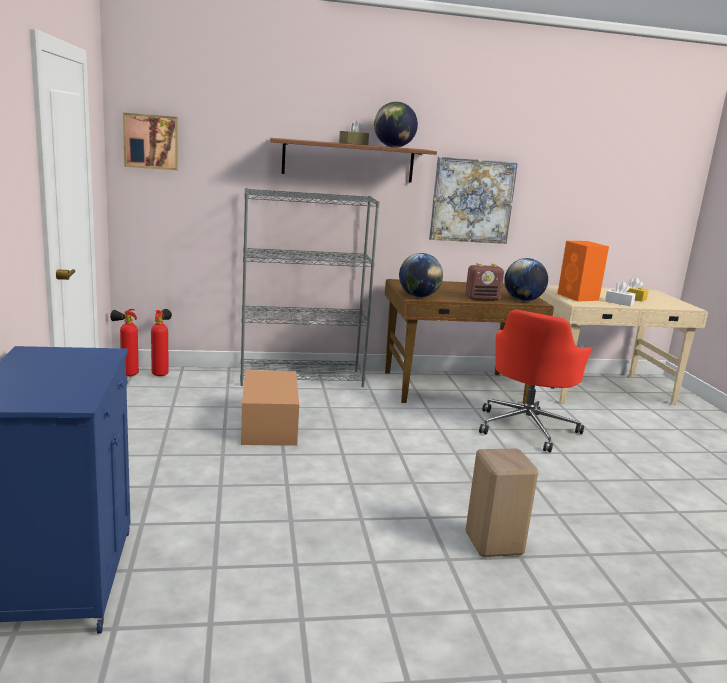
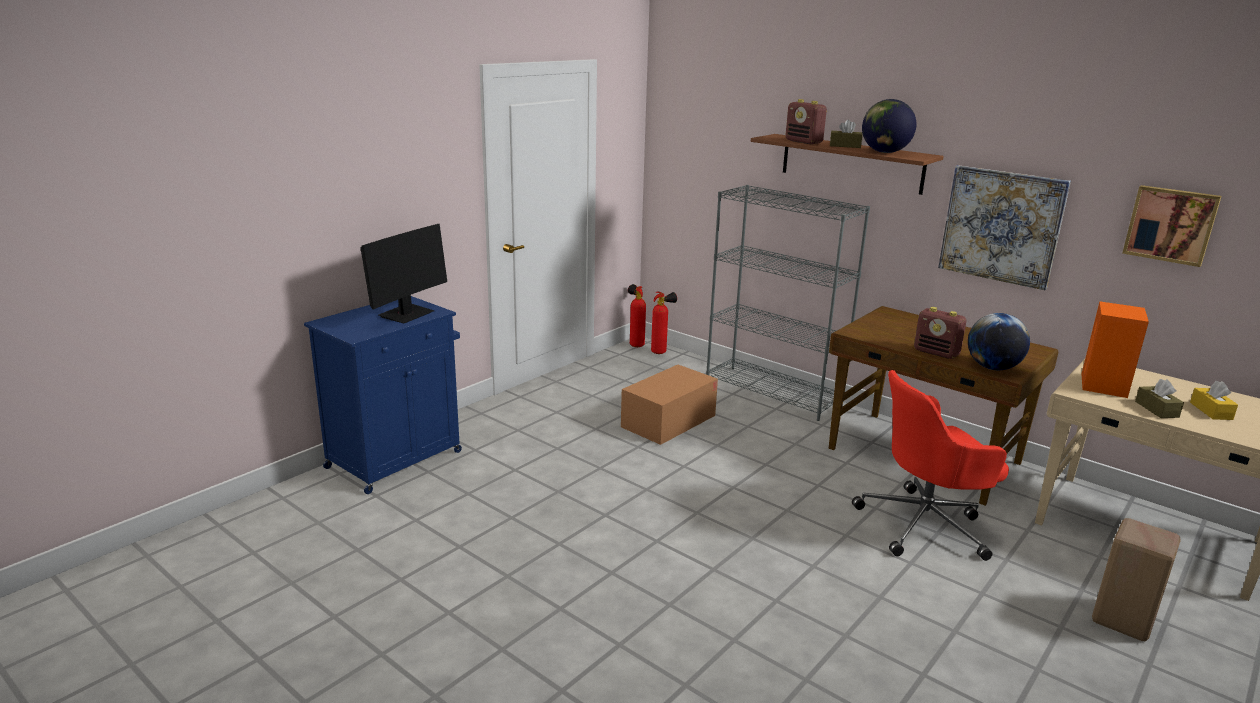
camera: 50 degrees right, 5 degrees up
picture [123,113,178,170] -> picture moved to [1122,185,1222,267]
globe [399,253,443,297] -> none
beige stool [466,448,538,557] -> beige stool moved to [1092,518,1181,641]
white tissue box [605,282,636,306] -> brown tissue box [1135,379,1184,418]
none -> monitor [360,224,447,323]
none -> radio [786,99,827,144]

